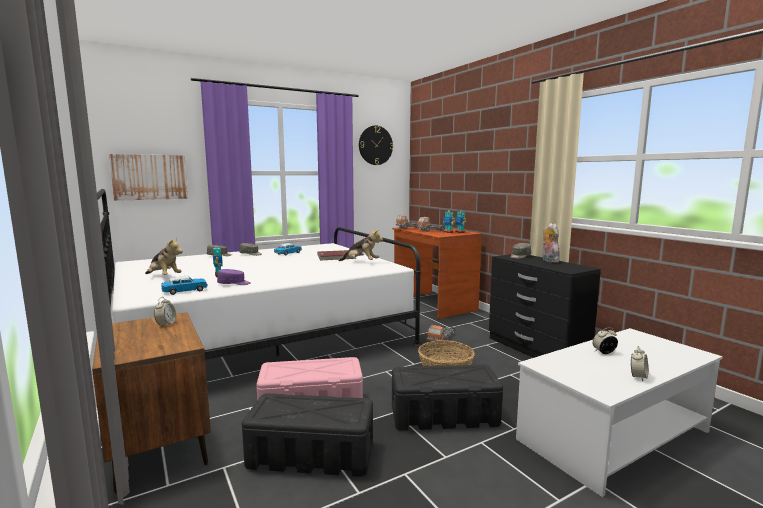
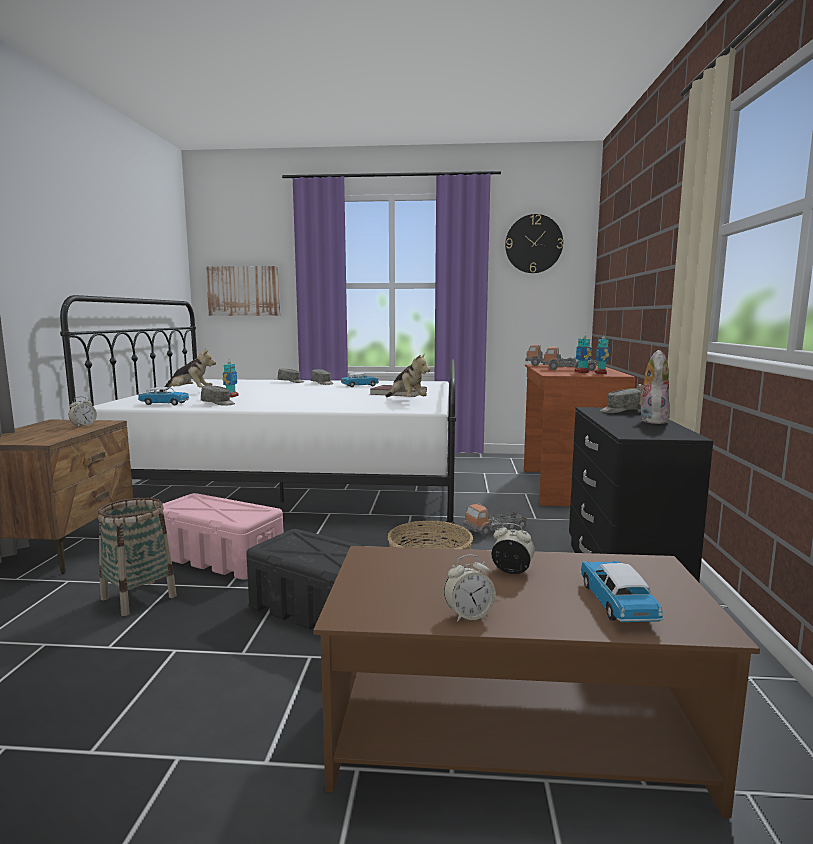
camera: 35 degrees right, 0 degrees up
plush toy [145,237,183,275] -> plush toy turned 60 degrees counterclockwise [159,348,216,392]
purple cap [217,269,251,285] -> grey cap [201,386,235,406]
black storage box [242,393,373,477] -> basket [97,498,177,616]
white coffee table [516,328,723,497] -> brown coffee table [313,546,760,818]
none -> toy car [580,561,663,622]

